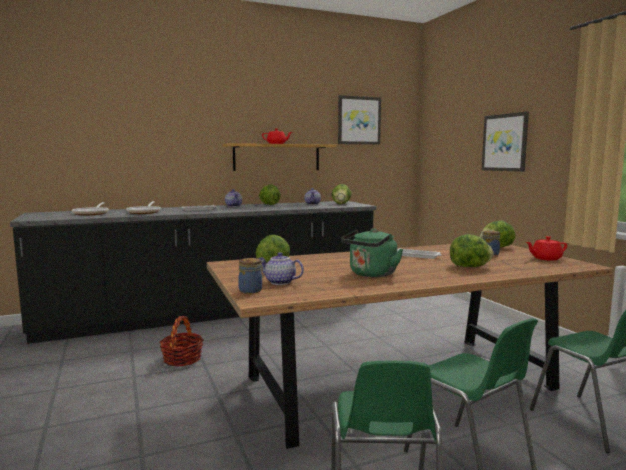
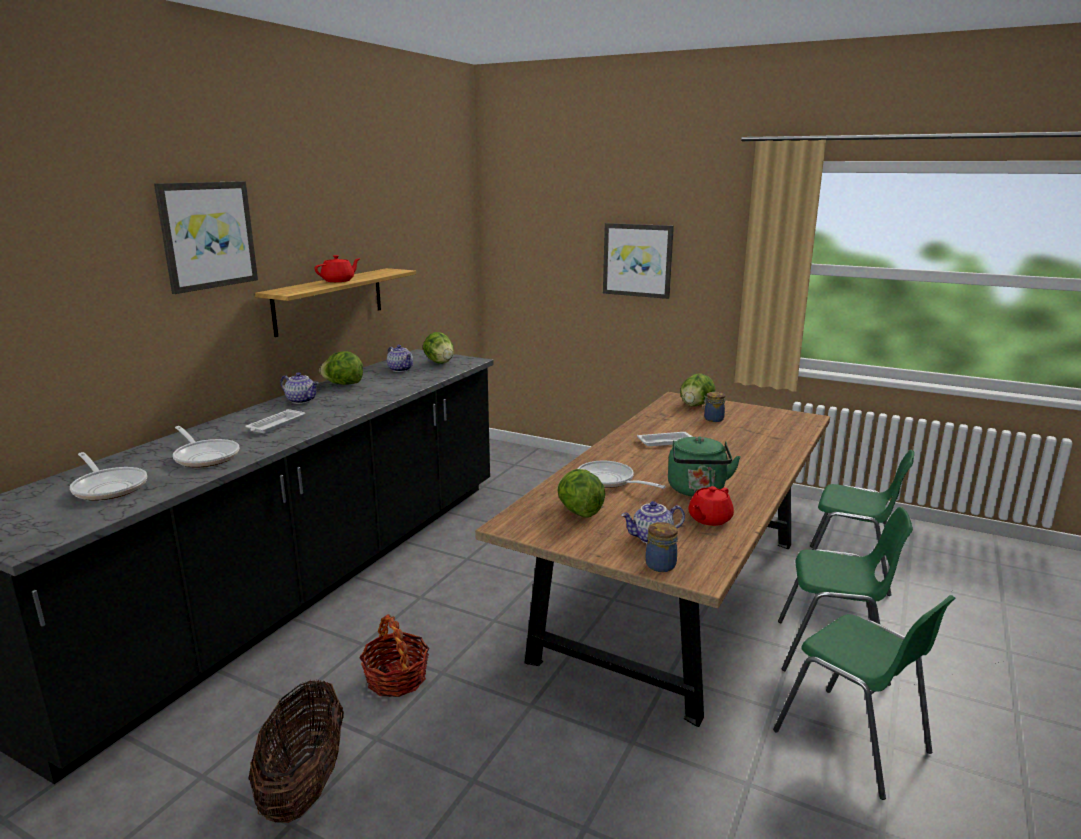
camera: 40 degrees left, 10 degrees up
picture [338,95,381,145] -> picture moved to [154,181,258,294]
lettuce [450,234,494,267] -> none
red teapot [526,236,567,260] -> red teapot moved to [688,486,734,526]
none -> basket [248,680,344,823]
none -> frying pan [578,460,666,489]

